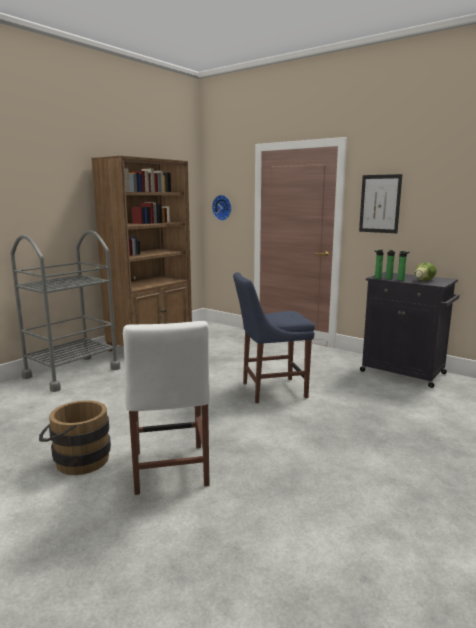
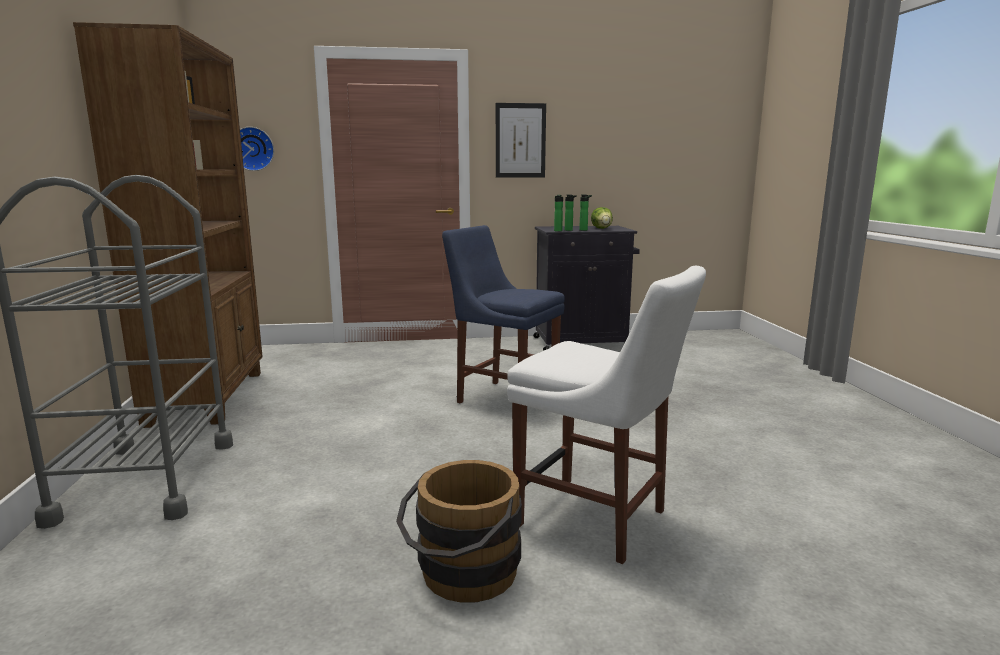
camera: 45 degrees left, 0 degrees up
blue chair [233,272,315,403] -> blue chair turned 90 degrees clockwise [442,225,565,403]

